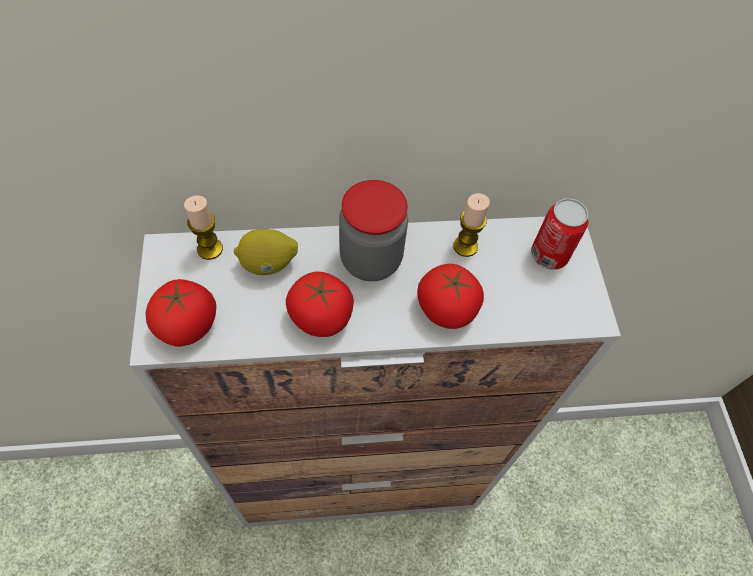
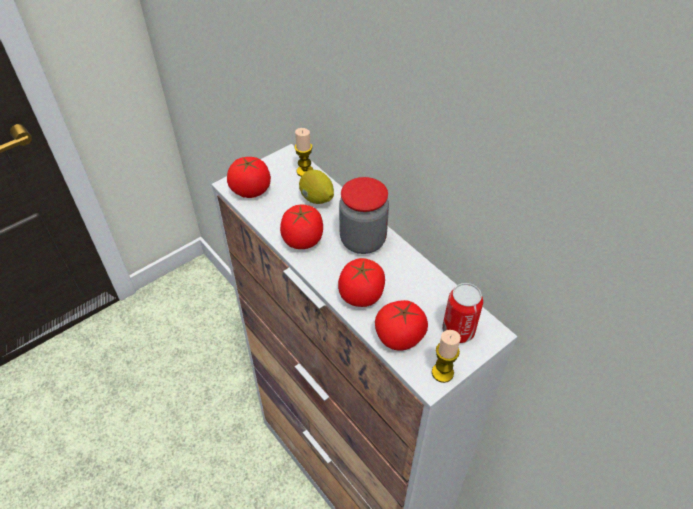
camera: 60 degrees right, 10 degrees down
candle [453,193,490,257] -> candle moved to [432,330,461,383]
none -> tomato [375,300,428,351]

